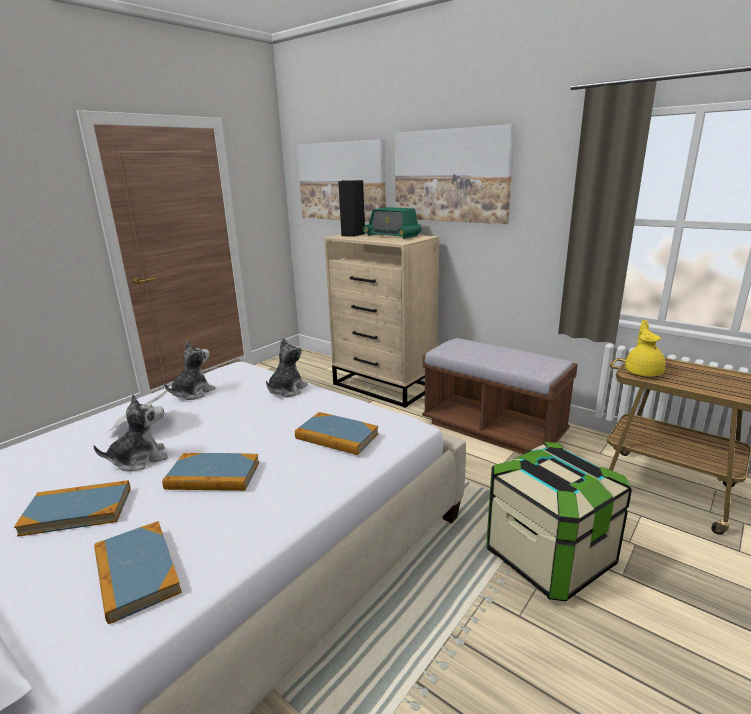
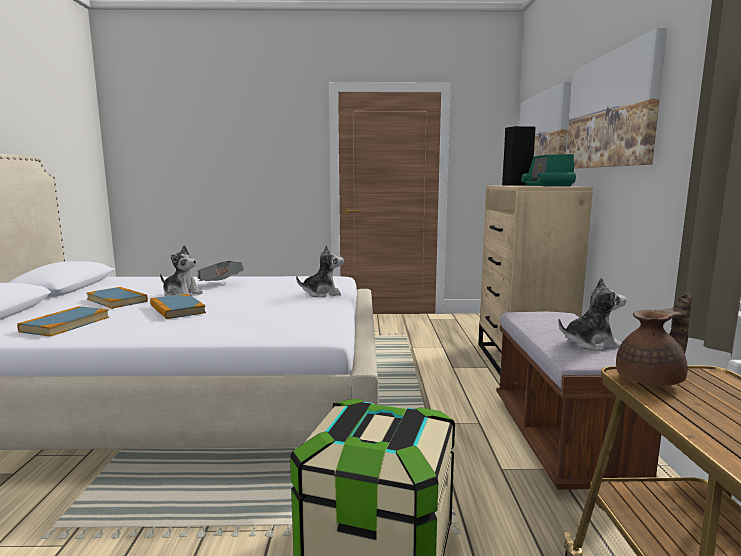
camera: 50 degrees right, 10 degrees down
plush toy [164,341,216,400] -> plush toy moved to [558,278,626,351]
book [295,412,379,455] -> none
yellow teapot [625,320,665,376] -> brown teapot [616,293,692,386]

